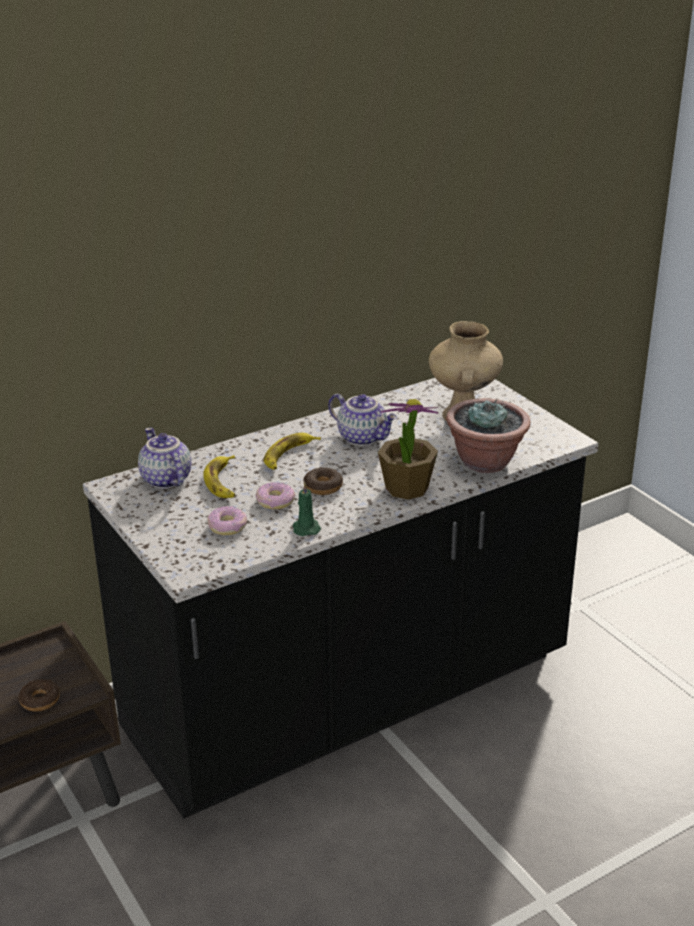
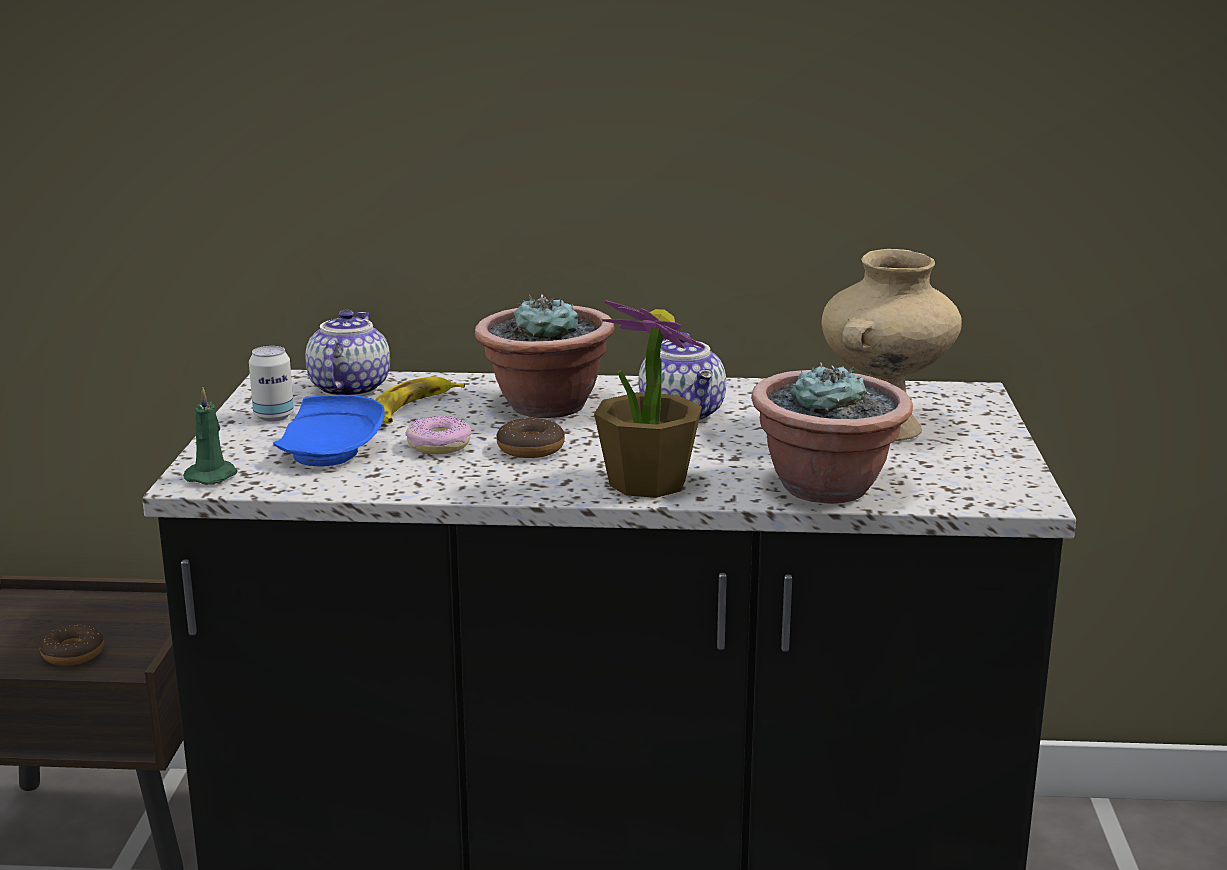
camera: 35 degrees right, 10 degrees down
donut [207,506,247,535] -> blue plate [273,395,385,467]
banana [264,433,321,470] -> potted plant [475,294,615,418]
green candle [293,483,321,536] -> green candle moved to [183,387,237,485]
none -> can [249,346,294,421]

